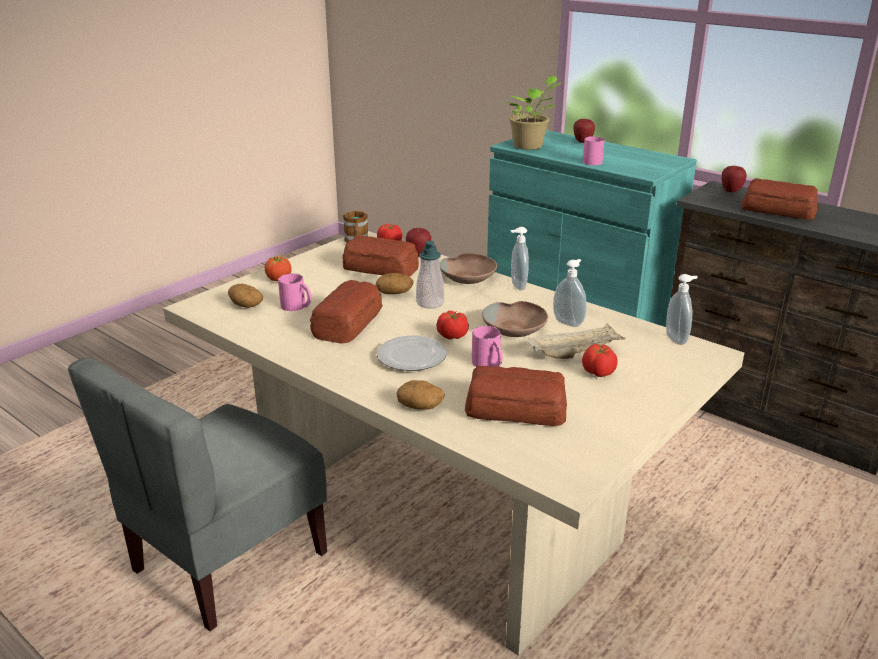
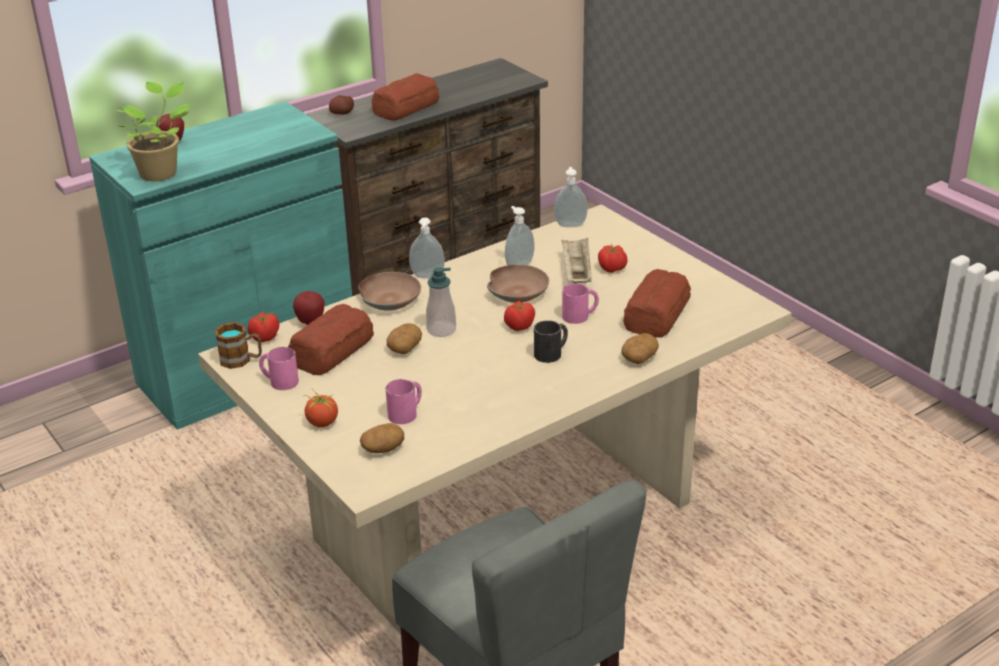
camera: 75 degrees left, 5 degrees up
bread [310,280,382,344] -> none
plate [377,336,447,371] -> black mug [534,320,568,363]
pink mug [583,136,605,165] -> pink mug moved to [259,347,299,390]
apple [722,165,747,192] -> potato [329,95,354,115]

